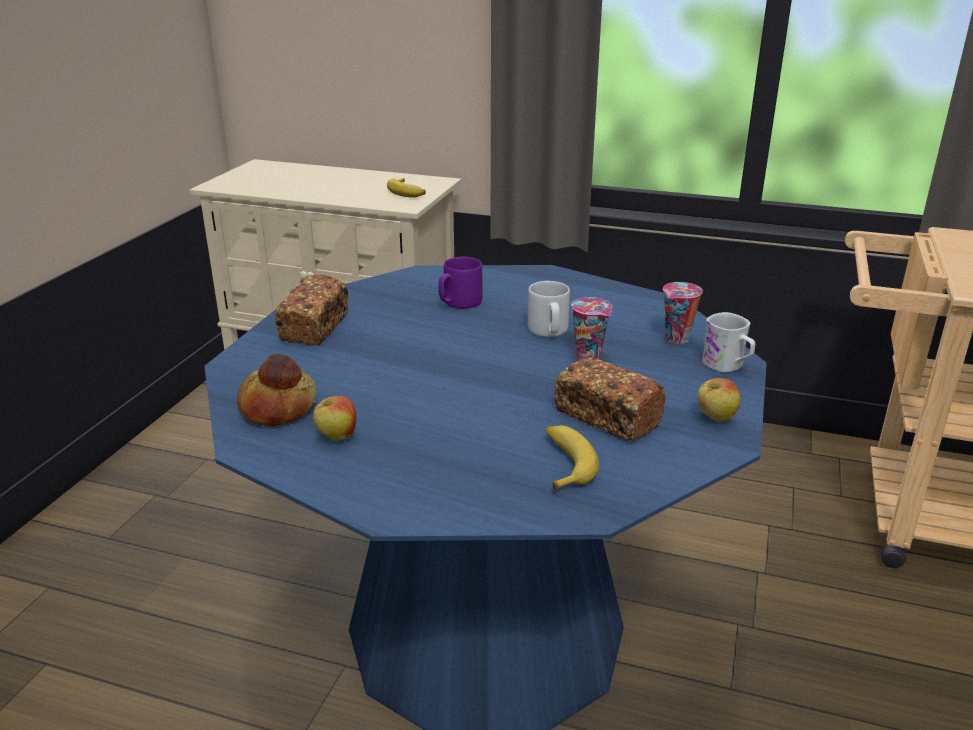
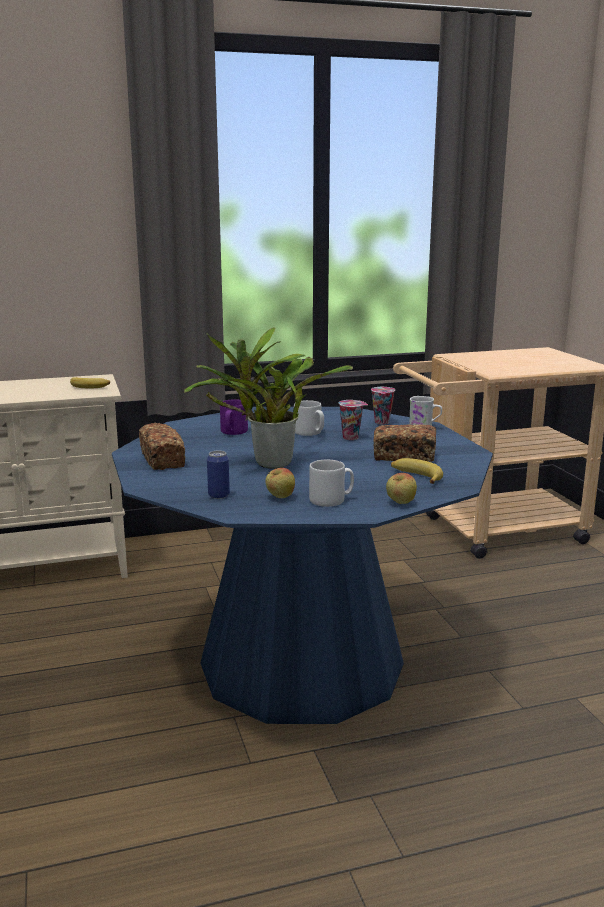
camera: 35 degrees left, 10 degrees down
bread [237,354,317,426] -> can [207,451,230,499]
apple [698,378,741,421] -> apple moved to [386,473,417,504]
none -> potted plant [184,327,353,469]
none -> grey mug [309,460,354,507]

